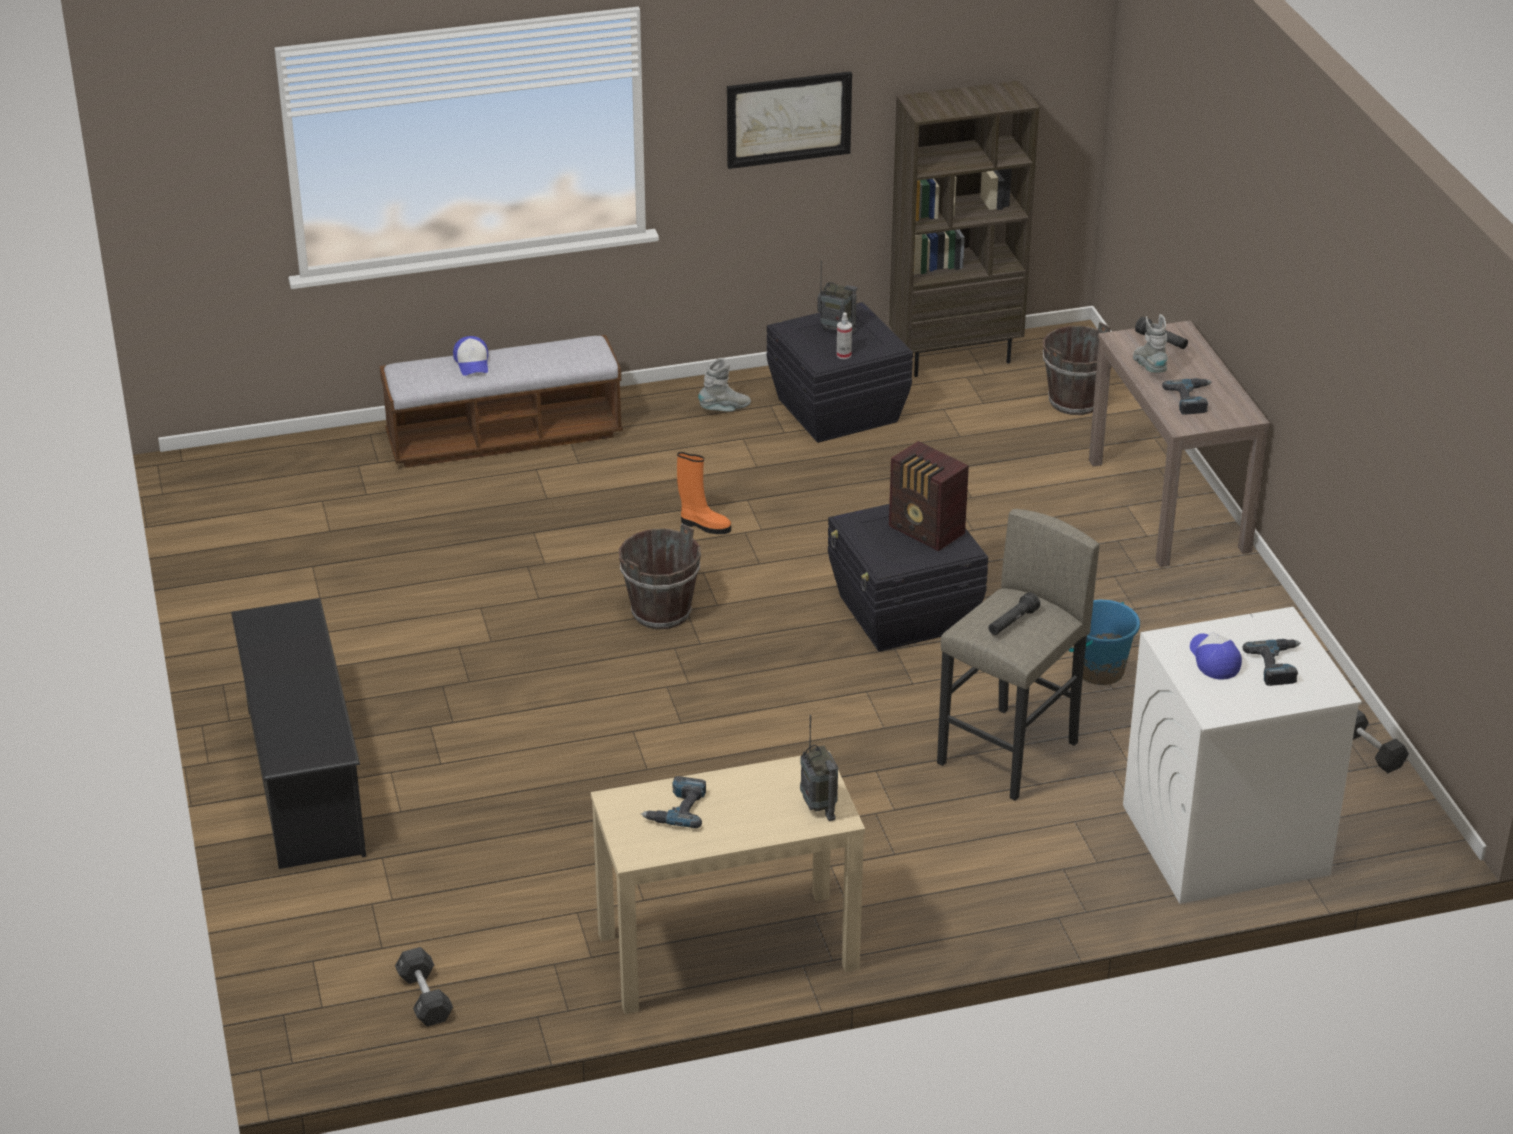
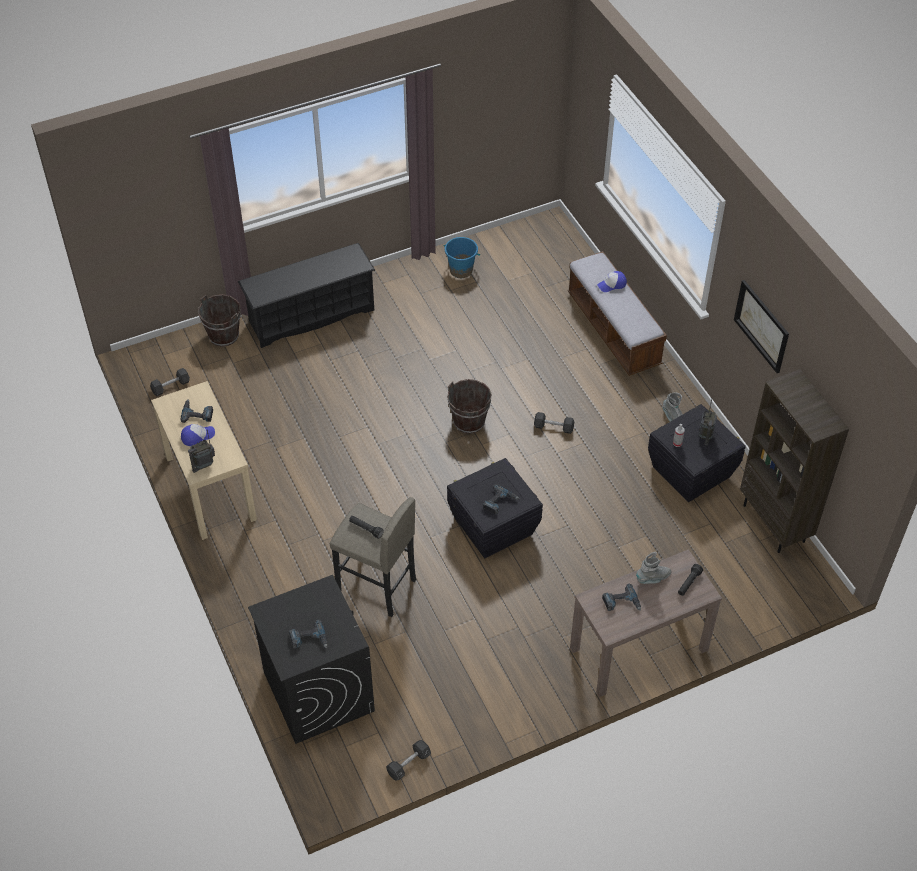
camera: 80 degrees right, 15 degrees up
orange boot [677,452,731,534] -> black dumbbell [534,412,574,434]
radio [889,441,969,551] -> power drill [483,484,519,515]
brown bucket [1043,322,1112,415] -> brown bucket moved to [198,294,241,347]
blue bucket [1069,600,1140,685] -> blue bucket moved to [443,237,480,278]
white washing machine [1123,607,1362,904] -> black washing machine [248,575,375,744]
cap [1190,632,1242,680] -> cap moved to [181,424,215,446]

